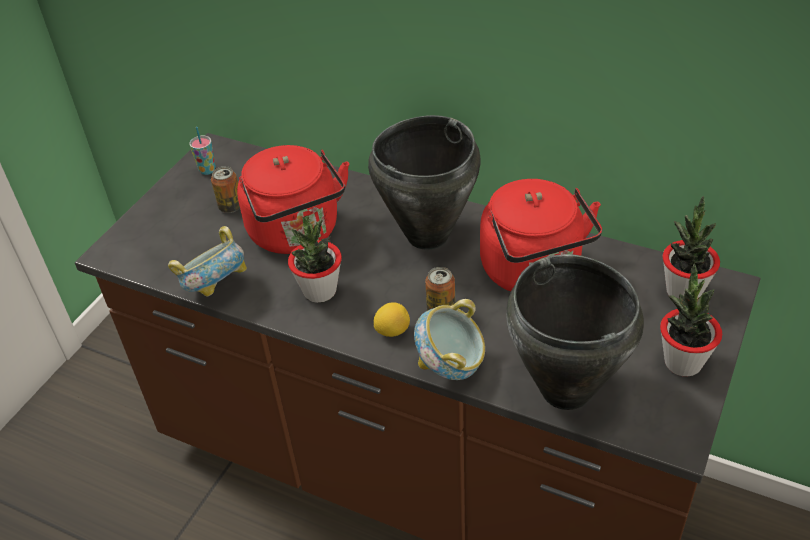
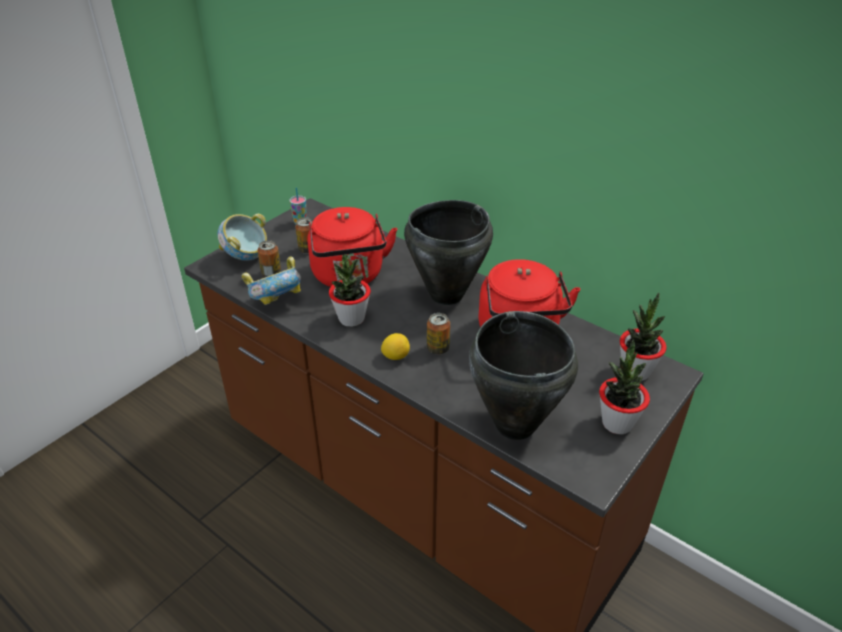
camera: 10 degrees right, 5 degrees down
bowl [414,299,485,380] -> bowl moved to [217,214,267,261]
none -> can [258,240,281,277]

